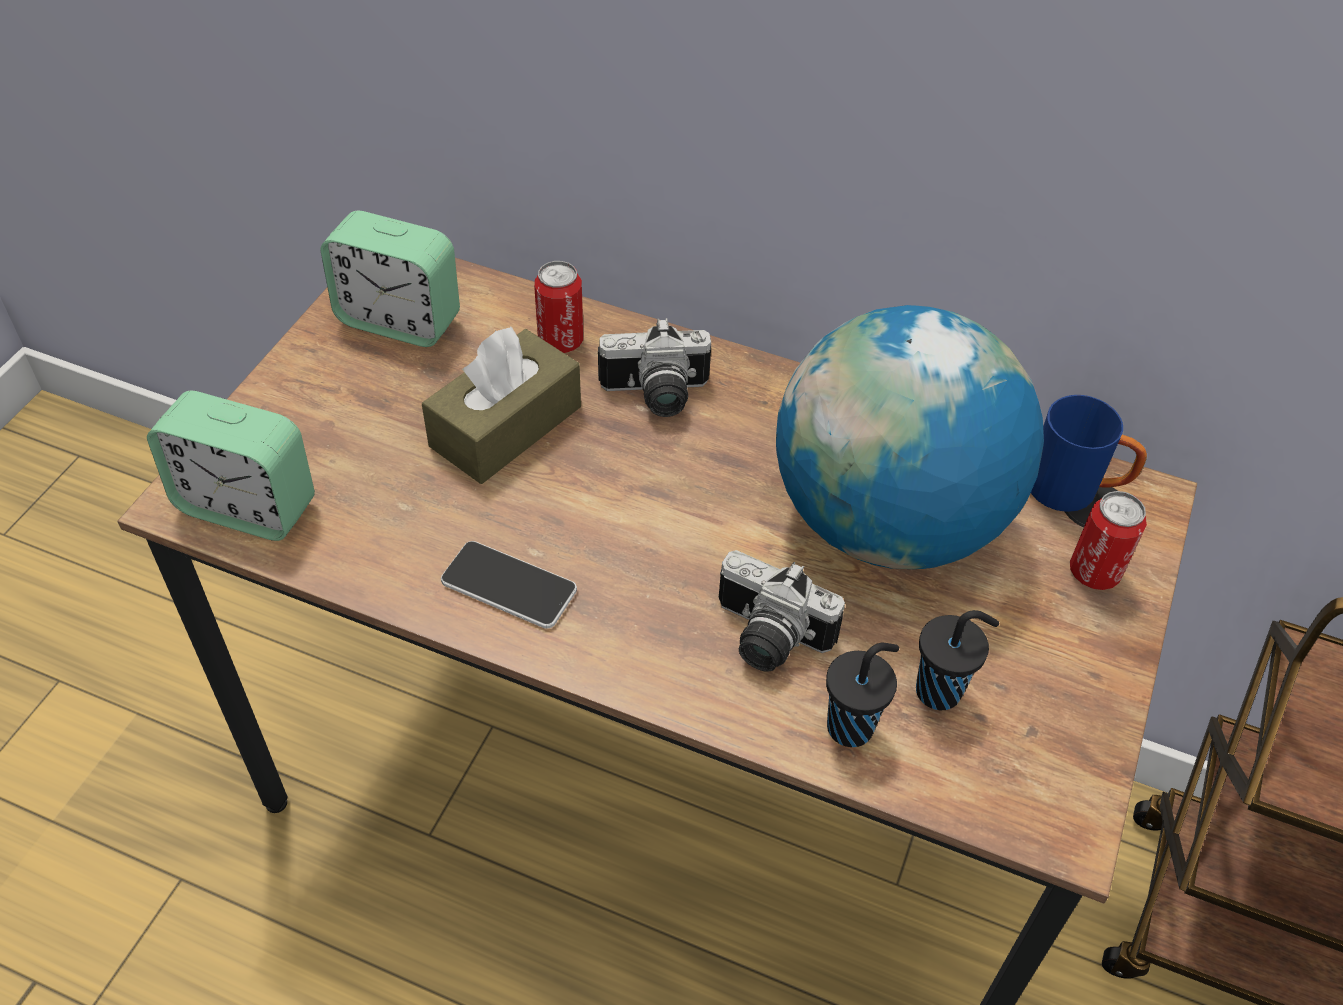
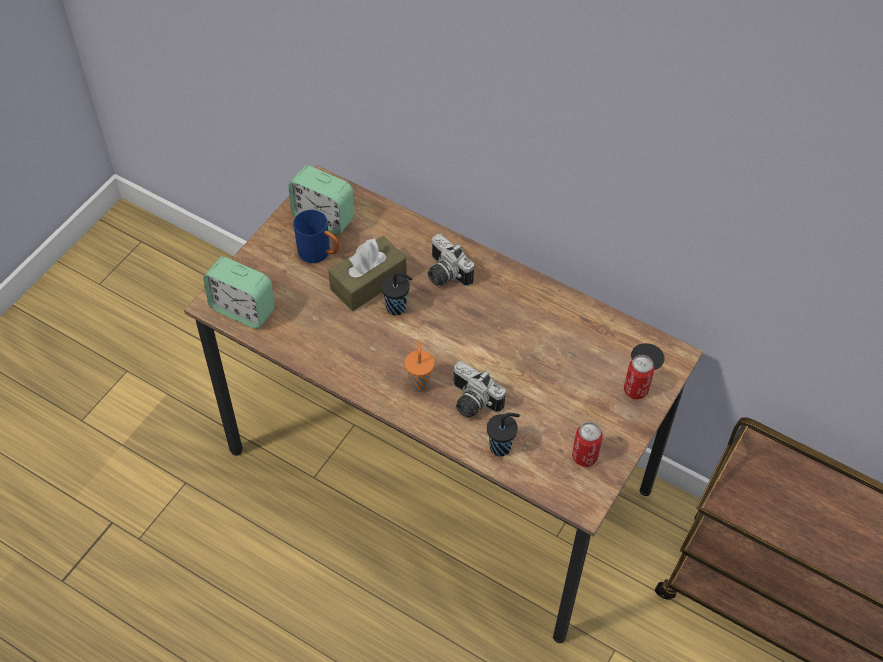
camera: 10 degrees right, 5 degrees up
phone [441,541,577,629] -> none
can [534,261,583,353] -> can moved to [572,422,603,467]
camera [598,318,711,417] -> camera turned 45 degrees clockwise [428,234,474,286]
globe [776,305,1044,569] -> none
black cup [916,610,999,710] -> black cup moved to [381,272,413,315]
blue mug [1031,395,1147,512] -> blue mug moved to [293,210,339,263]
none -> orange cup [405,341,435,392]

